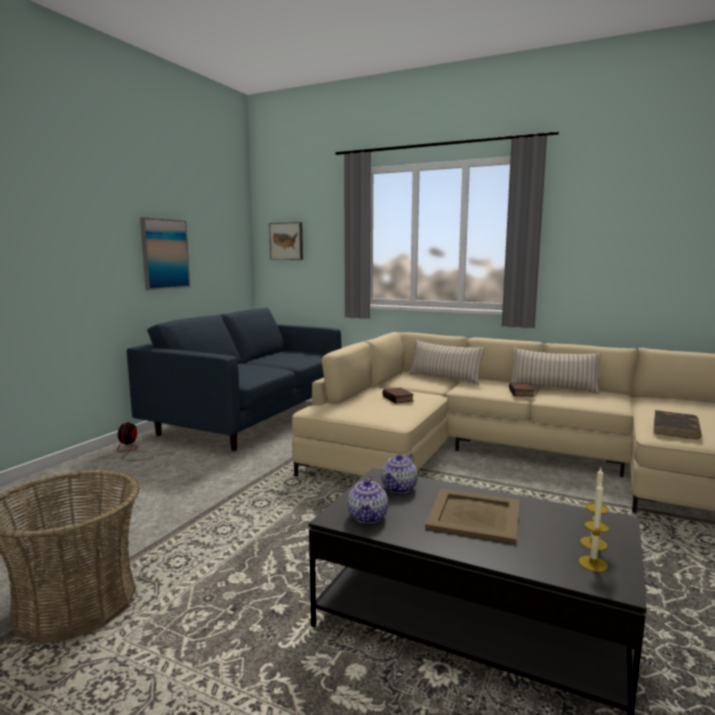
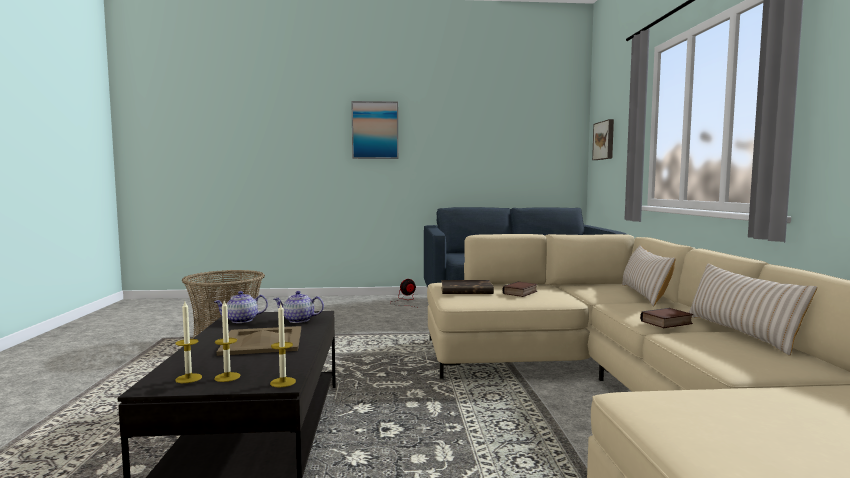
camera: 60 degrees right, 5 degrees down
picture [140,217,190,290] -> picture moved to [351,101,398,159]
brown book [653,410,702,439] -> brown book moved to [441,280,494,294]
none -> candle [270,304,296,387]

